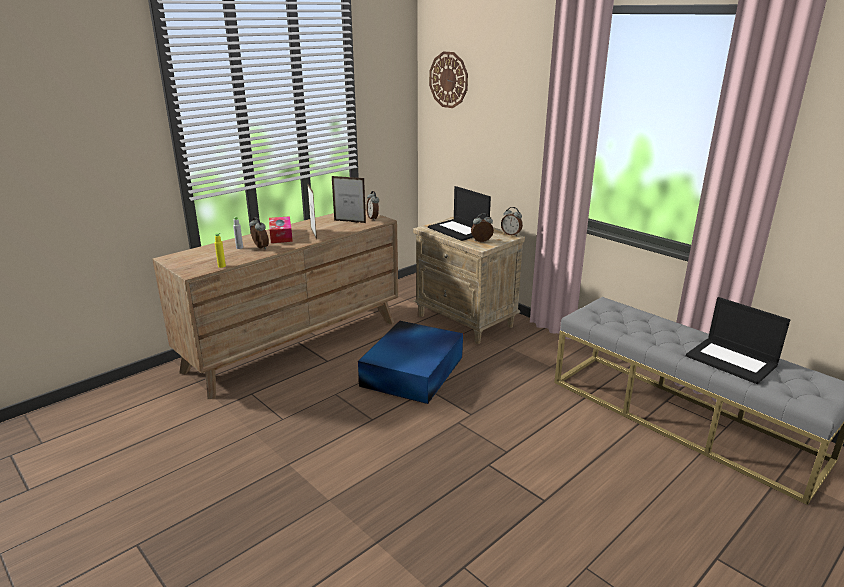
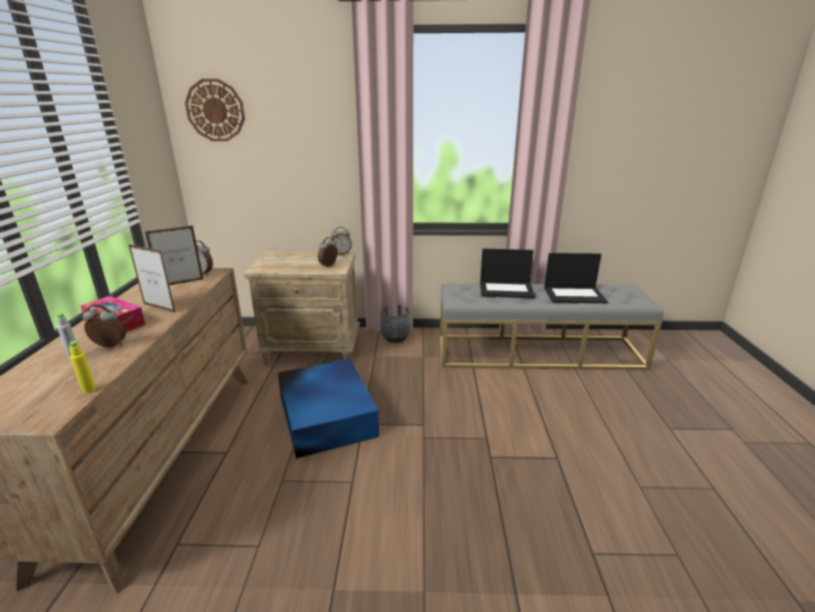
camera: 45 degrees left, 0 degrees up
laptop [428,186,491,241] -> laptop moved to [480,249,535,298]
none -> grey planter [380,305,410,343]

